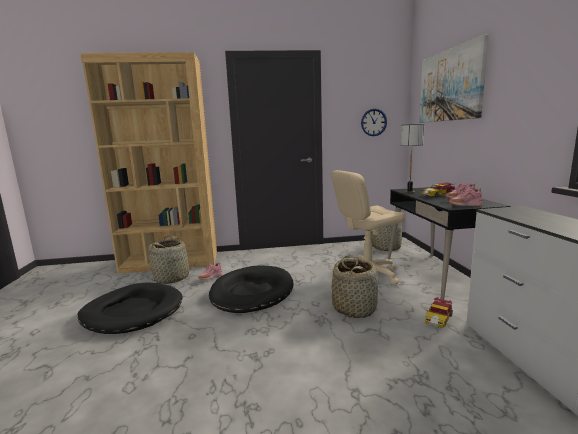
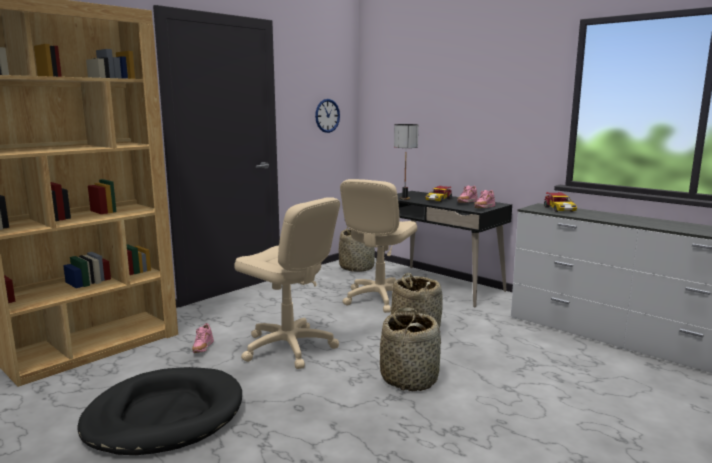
camera: 40 degrees left, 0 degrees up
basket [146,235,194,284] -> basket moved to [380,307,441,391]
black dog bed [209,265,294,313] -> beige office chair [234,197,340,369]
picture [419,34,489,123] -> none
toy car [425,297,453,328] -> toy car moved to [544,192,577,212]

